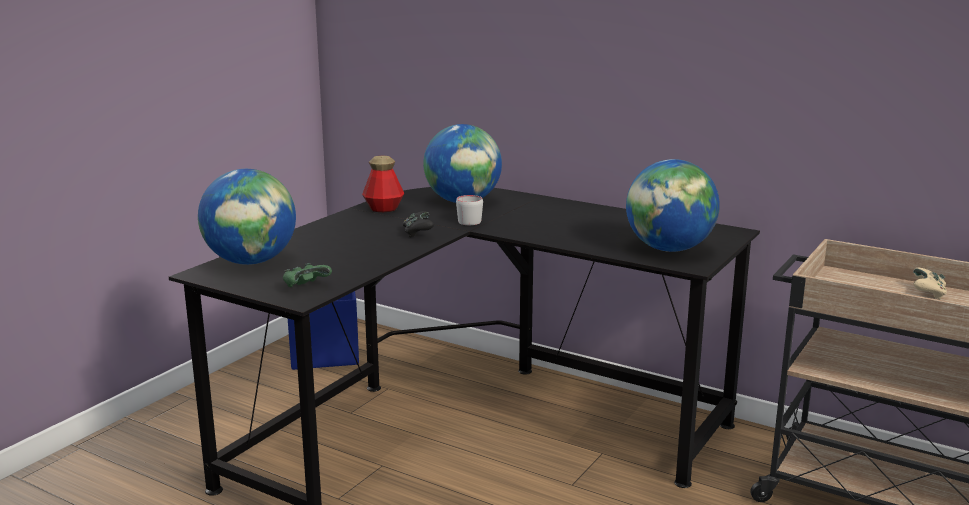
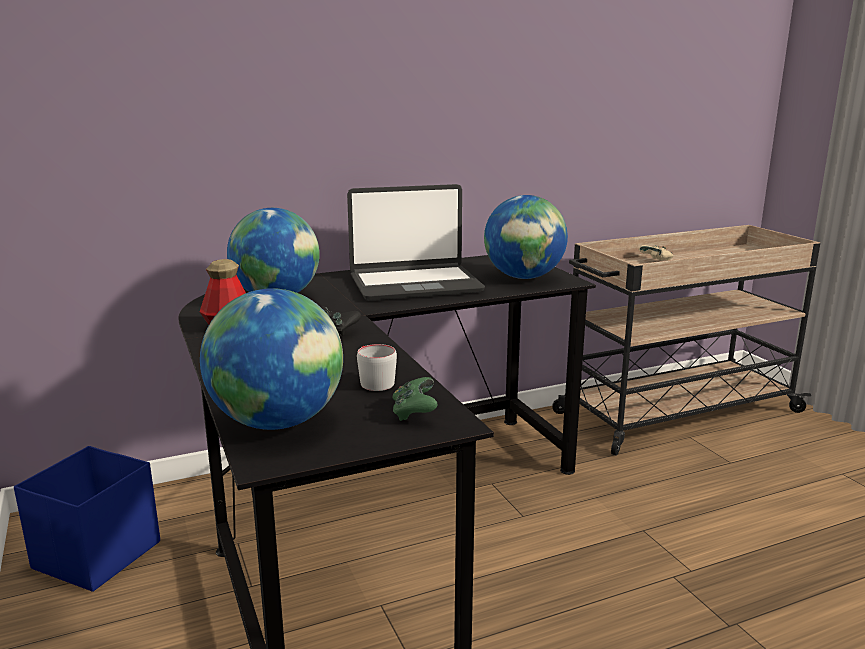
camera: 55 degrees left, 0 degrees up
grey mug [456,195,483,225] -> grey mug moved to [357,344,397,391]
none -> laptop [347,184,485,301]

